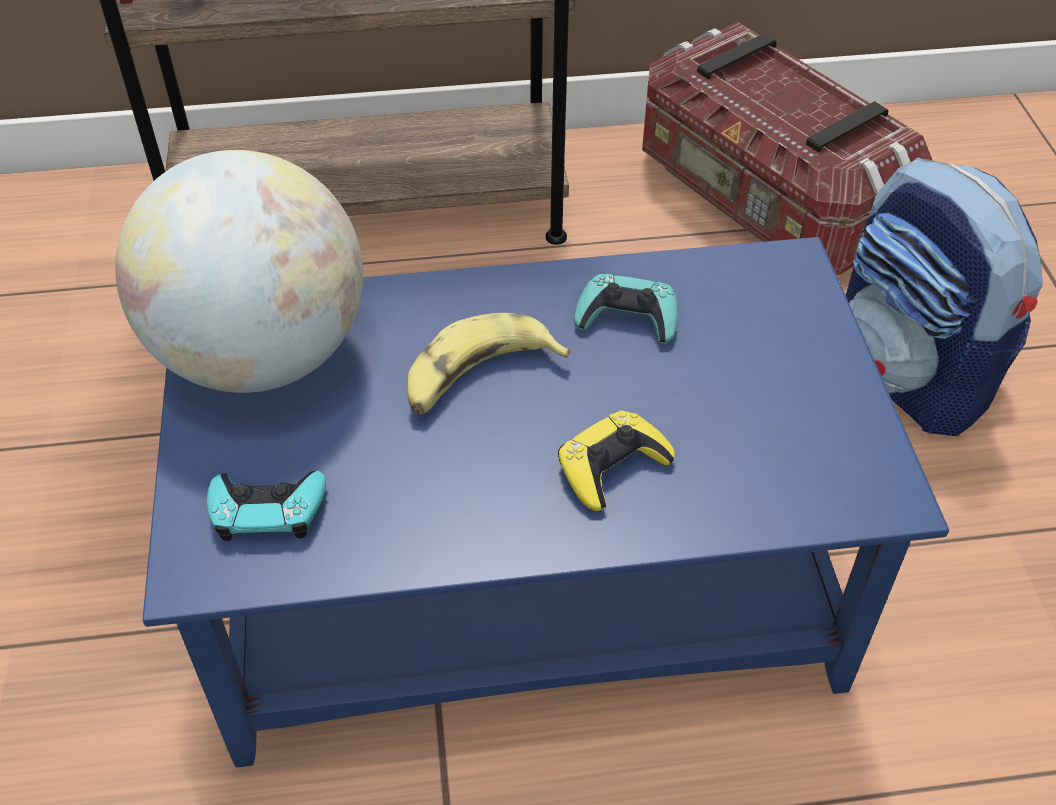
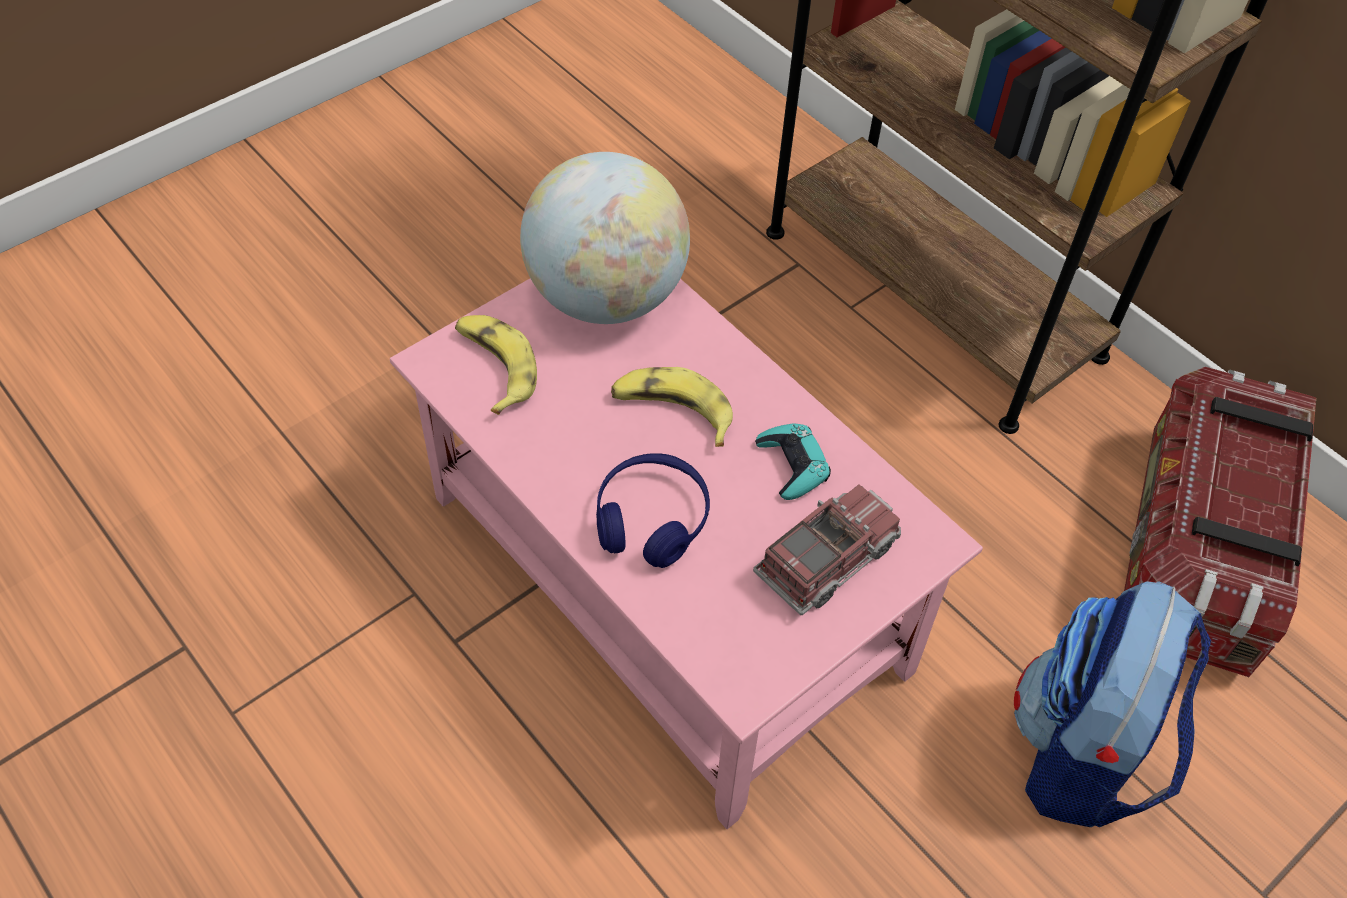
camera: 55 degrees right, 5 degrees up
blue coffee table [142,237,949,768] -> pink coffee table [390,278,983,829]
turquoise game controller [207,470,326,541] -> banana [455,315,537,415]
yellow game controller [558,410,675,511] -> blue headphones [596,453,710,568]
none -> toy truck [753,484,901,615]

